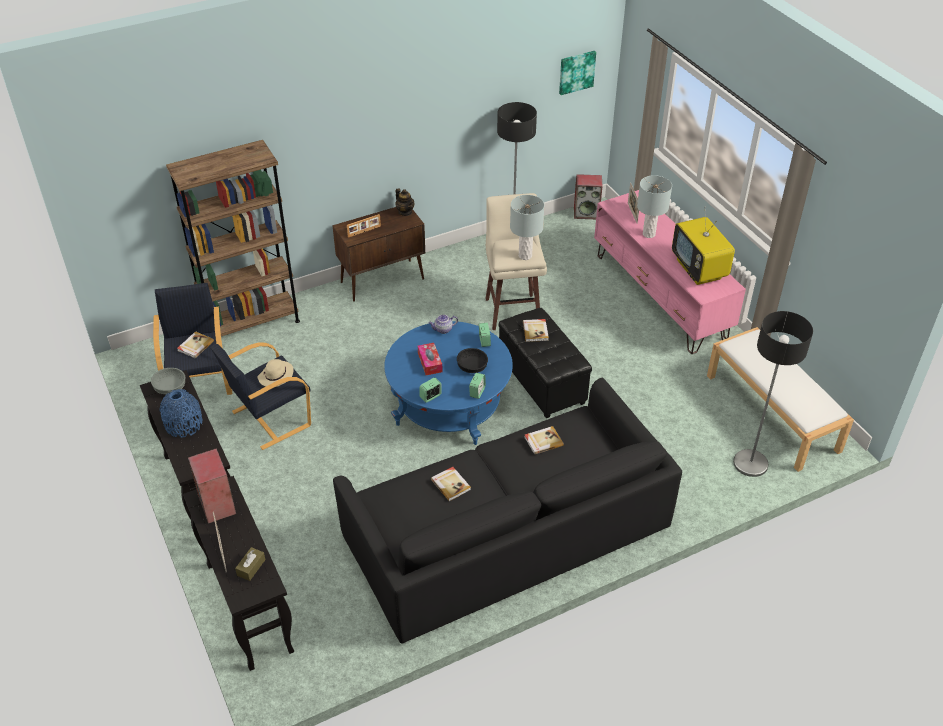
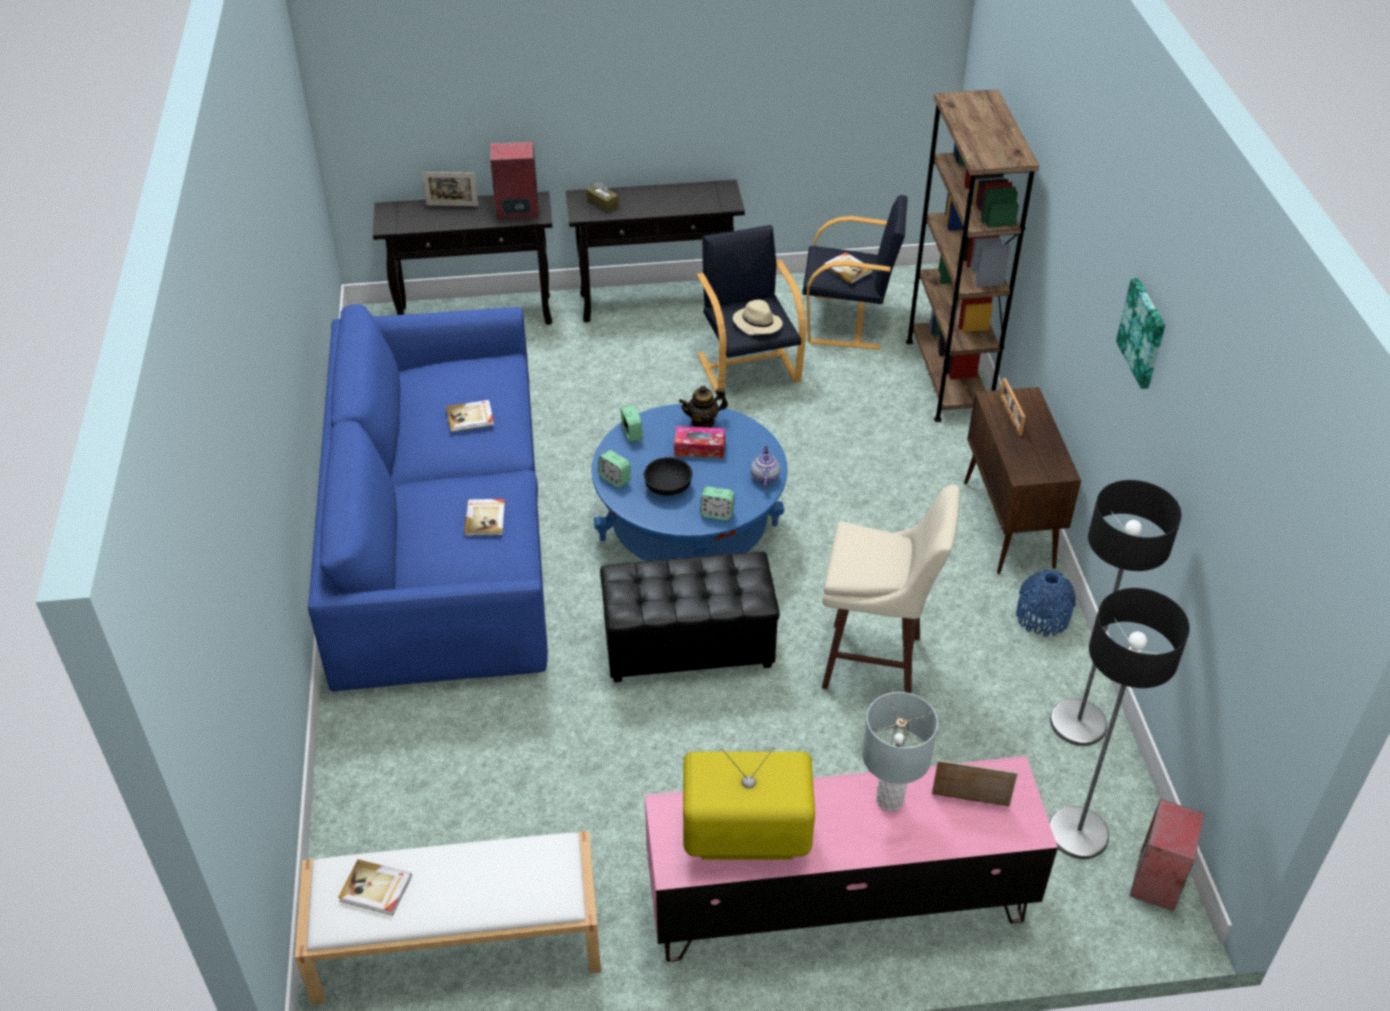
camera: 110 degrees right, 0 degrees up
grey bowl [151,368,185,394] -> none
blue vase [159,389,203,438] -> blue vase moved to [1016,569,1076,637]
brown tissue box [235,547,265,581] -> brown tissue box moved to [586,182,619,212]
black sofa [333,378,682,644] -> blue sofa [308,304,548,692]
teapot [395,188,414,216] -> teapot moved to [679,386,728,428]
grey table lamp [510,195,545,260] -> none
book [523,319,549,342] -> book moved to [338,859,412,916]
picture [559,51,596,95] -> picture moved to [1116,278,1165,389]
floor lamp [733,311,813,477] -> floor lamp moved to [1049,588,1190,859]

